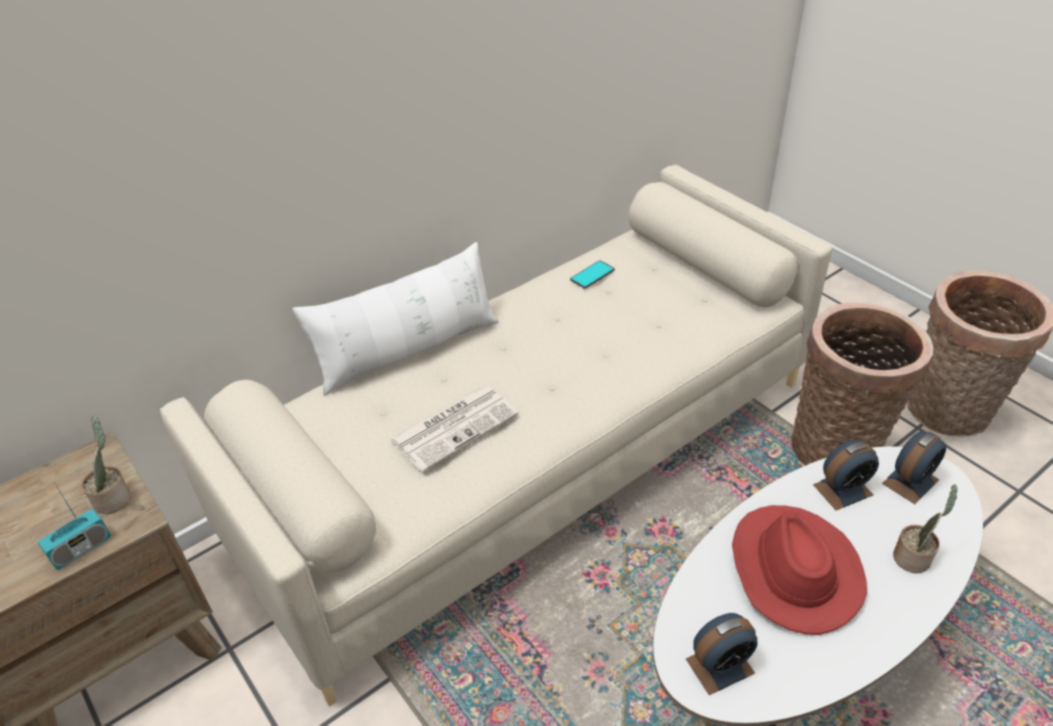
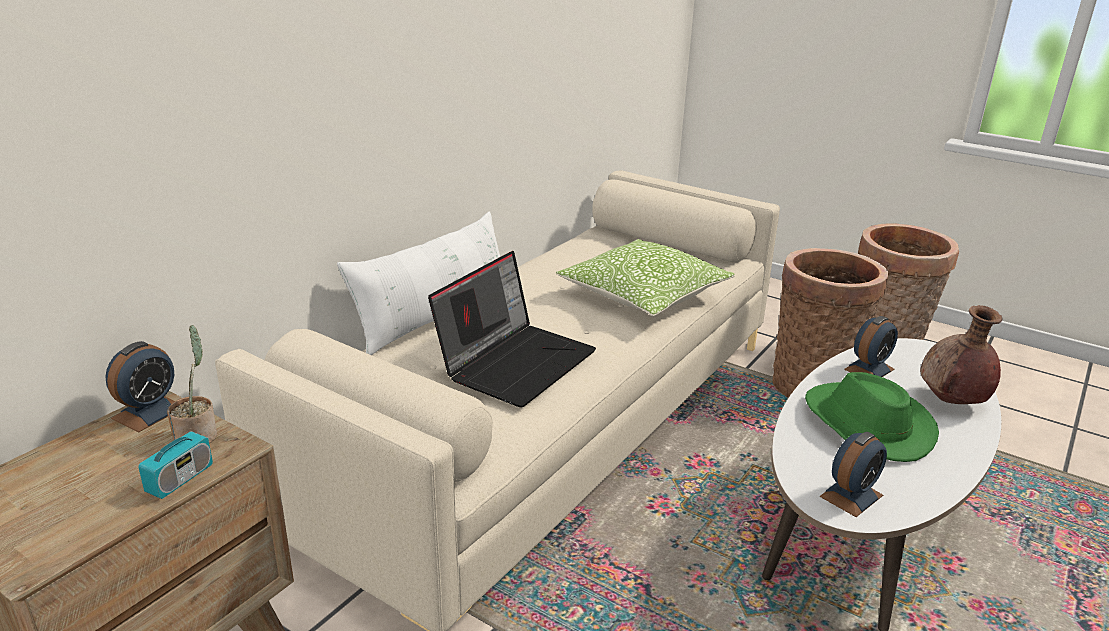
camera: 20 degrees left, 15 degrees down
newspaper [390,385,519,472] -> laptop [428,251,596,407]
phone [570,260,615,289] -> none
red hat [732,505,867,635] -> green hat [805,372,939,462]
alarm clock [882,431,946,504] -> alarm clock moved to [105,341,175,432]
potted plant [893,484,958,573] -> brown vase [920,305,1002,404]
none -> pillow [556,239,735,317]

